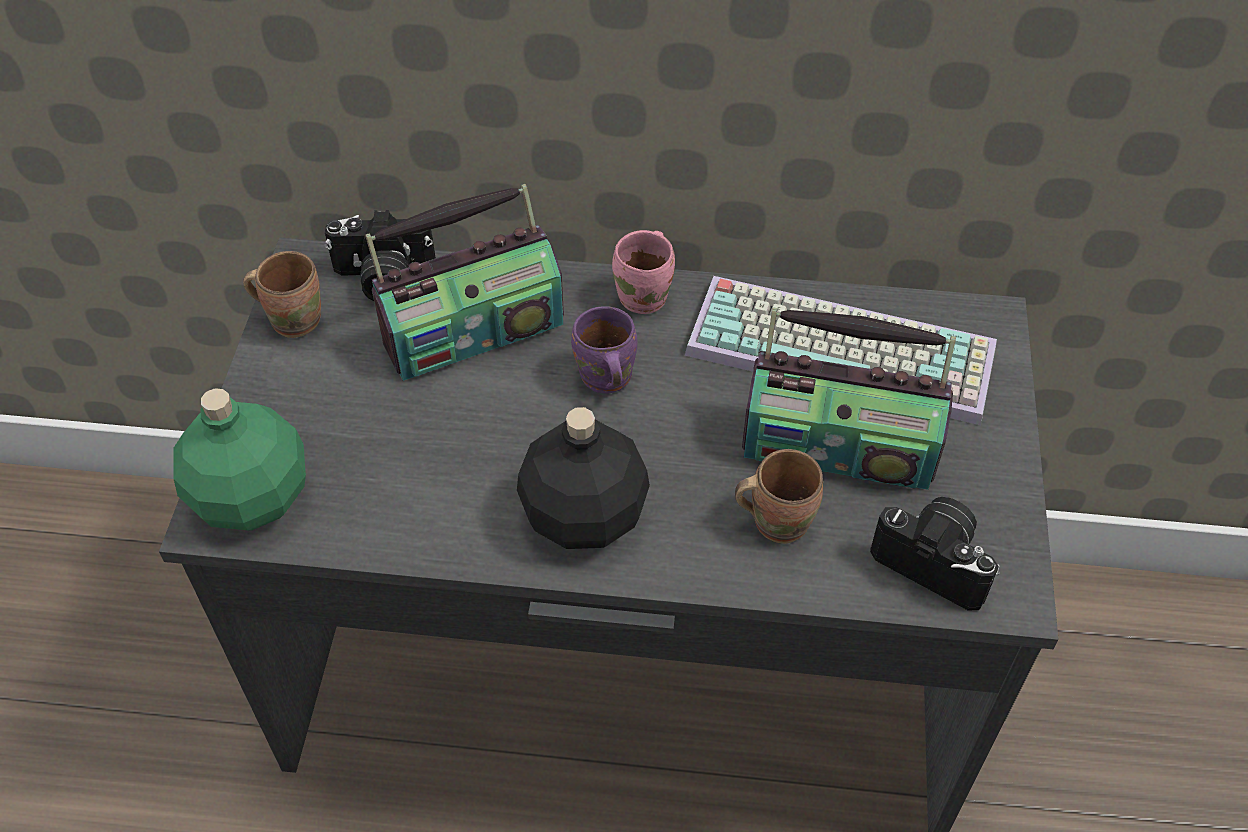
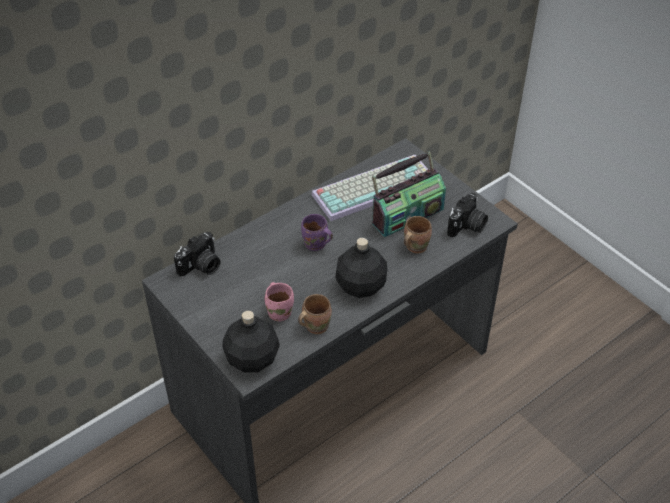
camera: 45 degrees left, 5 degrees down
green bottle [174,388,306,531] -> black bottle [222,311,280,373]
brown mug [243,251,321,338] -> brown mug moved to [298,294,332,334]
radio [365,184,564,381] -> none
pink mug [612,230,675,314] -> pink mug moved to [265,282,294,321]
camera [870,497,1000,610] -> camera turned 135 degrees clockwise [447,192,488,237]

